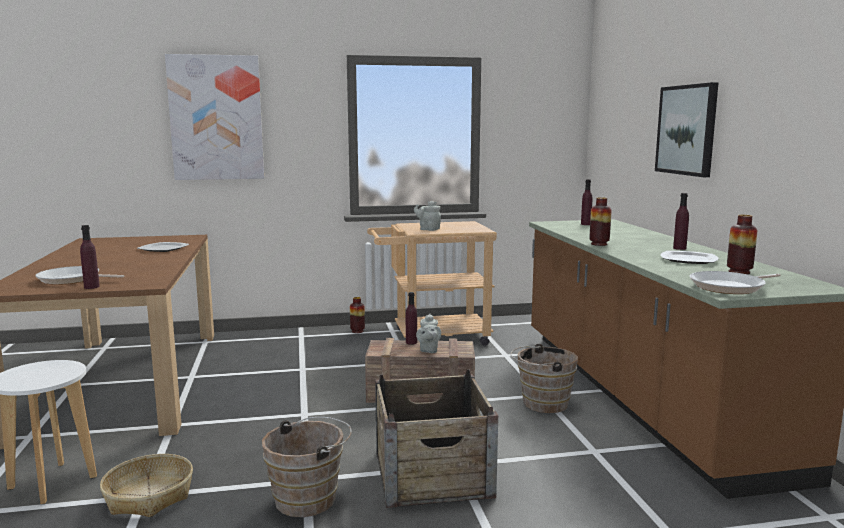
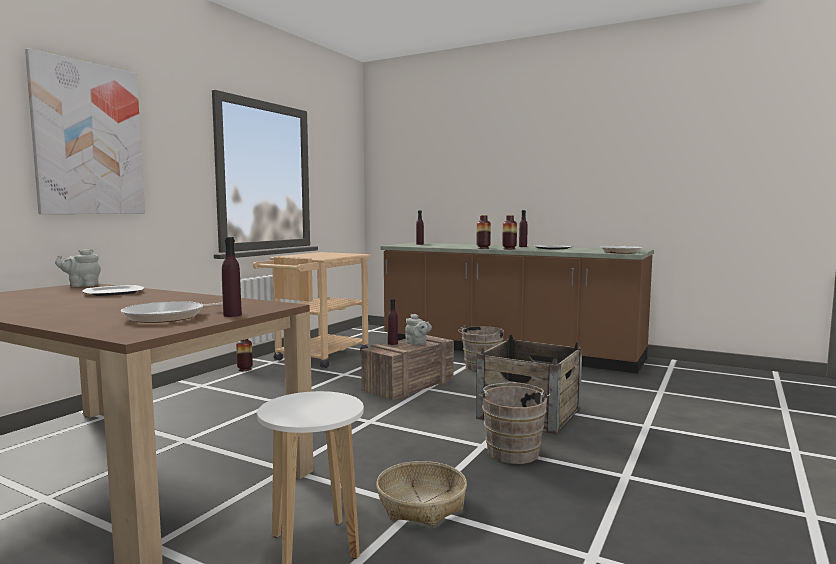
camera: 50 degrees left, 5 degrees down
grey teapot [414,201,441,231] -> grey teapot moved to [55,249,101,287]
picture [655,82,719,177] -> none
vase [727,214,757,274] -> vase moved to [502,215,517,249]

